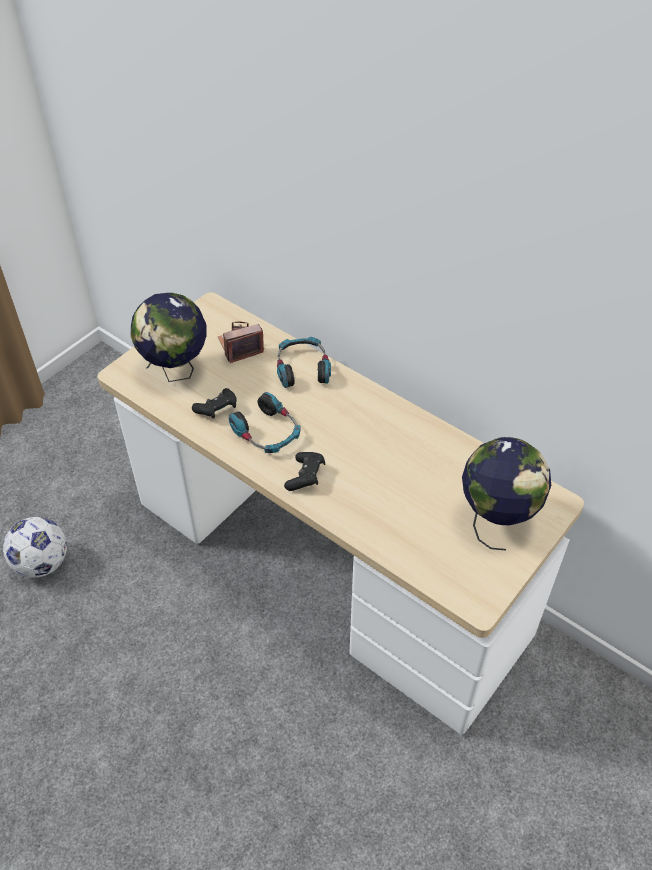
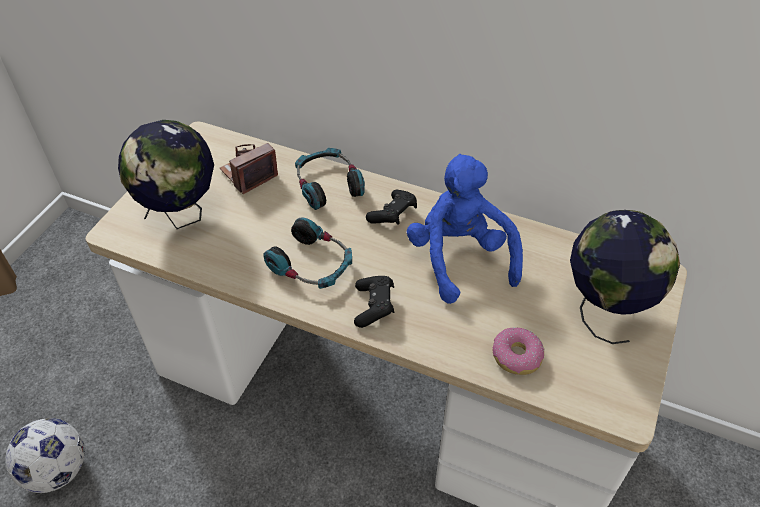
camera: 15 degrees left, 0 degrees up
black game controller [192,388,237,419] -> black game controller moved to [366,190,417,225]
none -> blue plush toy [406,154,523,304]
none -> donut [493,327,544,375]

